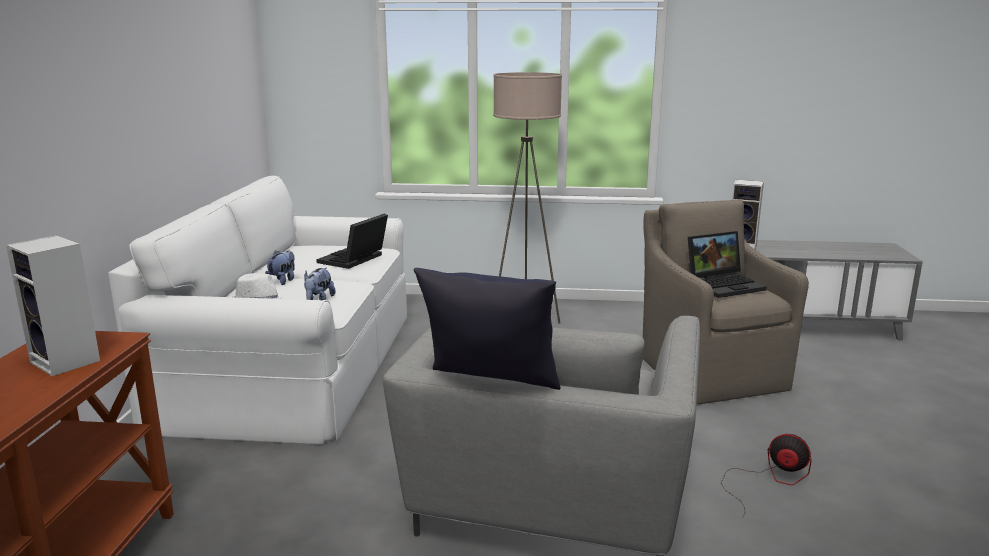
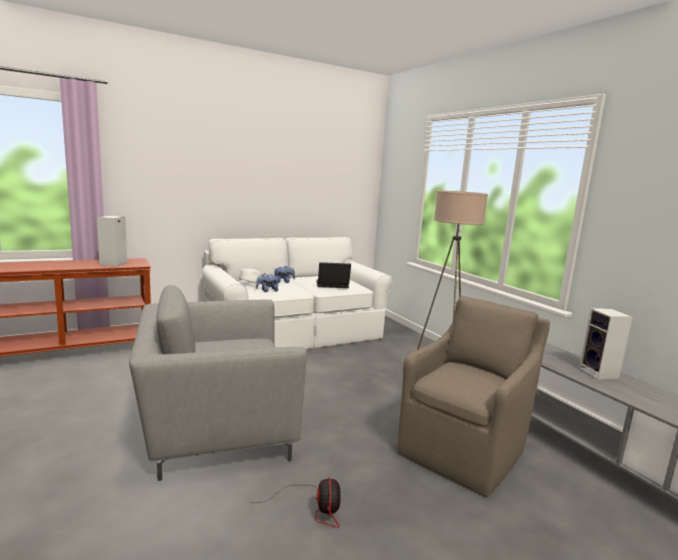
camera: 55 degrees right, 5 degrees down
blue pillow [413,268,560,390] -> none
laptop [688,231,767,298] -> none

